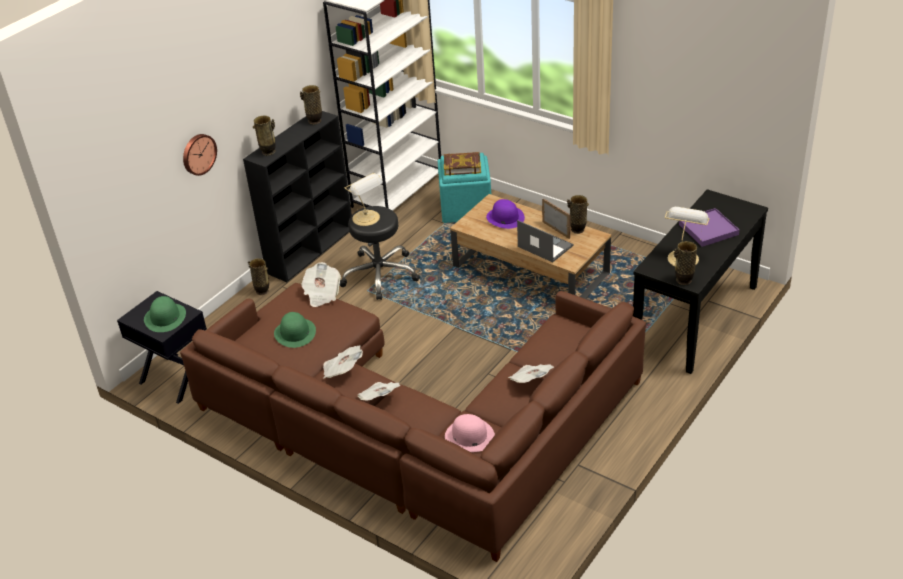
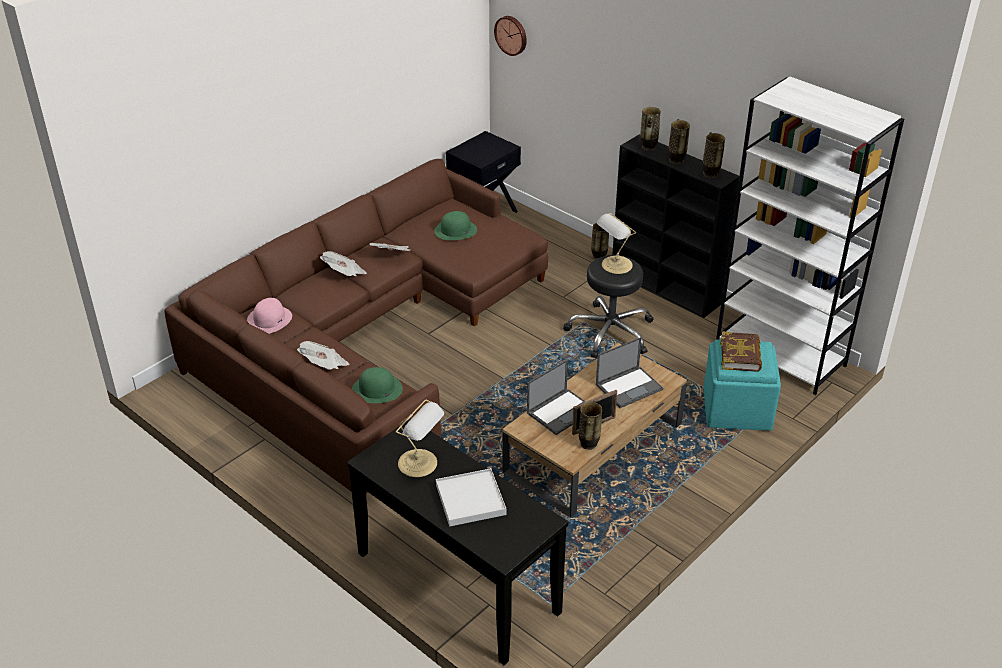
camera: 95 degrees right, 0 degrees up
green hat [144,296,186,332] -> green hat moved to [352,367,403,403]
wall clock [183,134,217,176] -> wall clock moved to [494,16,527,56]
newspaper [301,262,341,307] -> none
purple hat [486,199,525,229] -> laptop [596,337,663,408]
vase [674,241,697,285] -> vase moved to [668,119,690,164]
purple tray [679,208,739,247] -> white tray [436,468,506,527]

